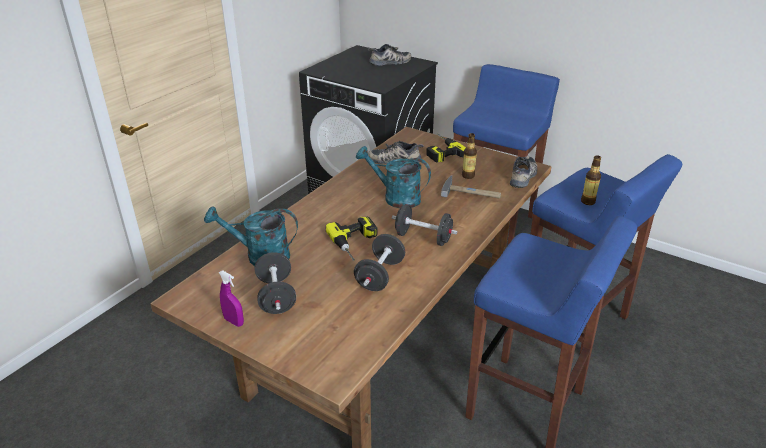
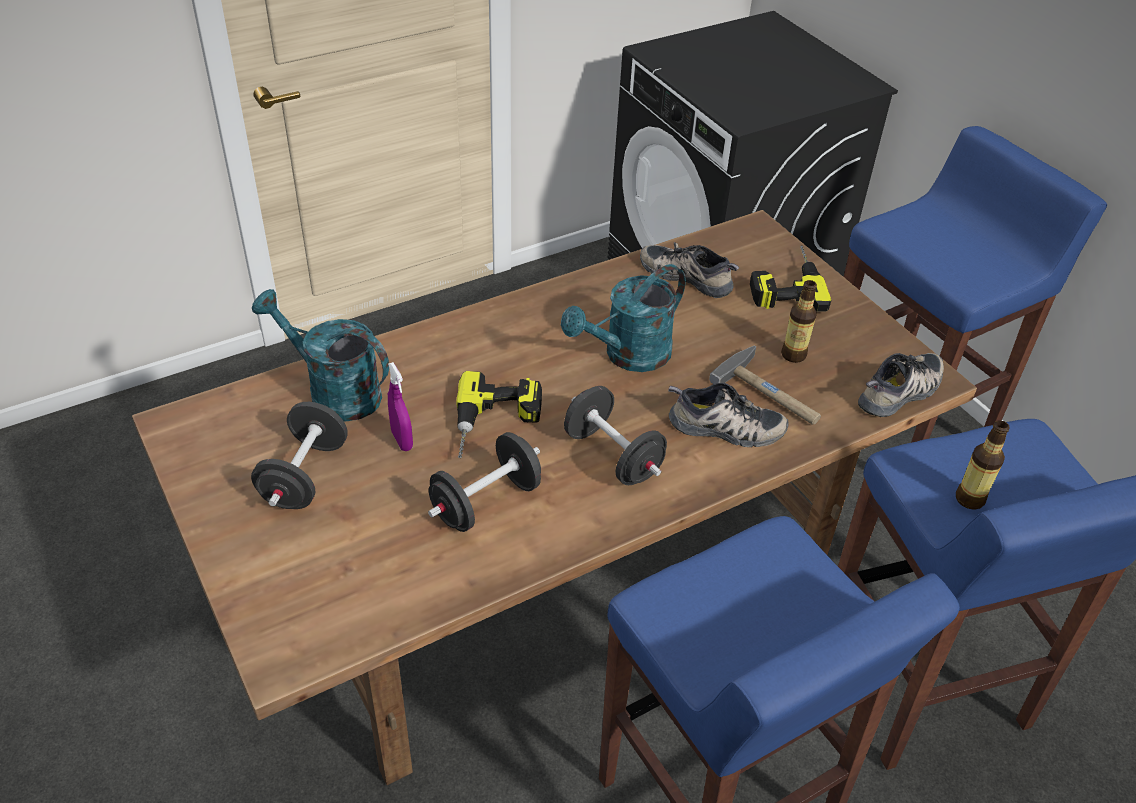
camera: 25 degrees right, 10 degrees up
purple spray bottle [219,270,244,327] -> purple spray bottle moved to [388,362,413,451]
turquoise watering can [356,146,431,208] -> turquoise watering can turned 90 degrees counterclockwise [561,264,686,372]
shoe [368,44,411,66] -> shoe moved to [668,383,789,447]

